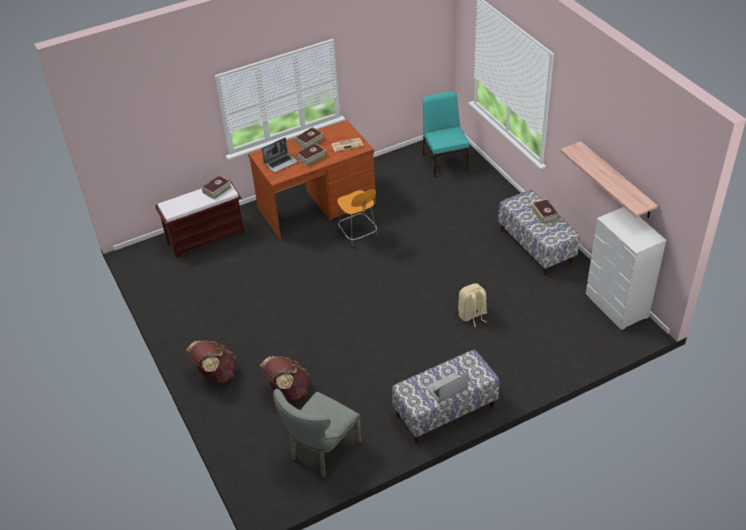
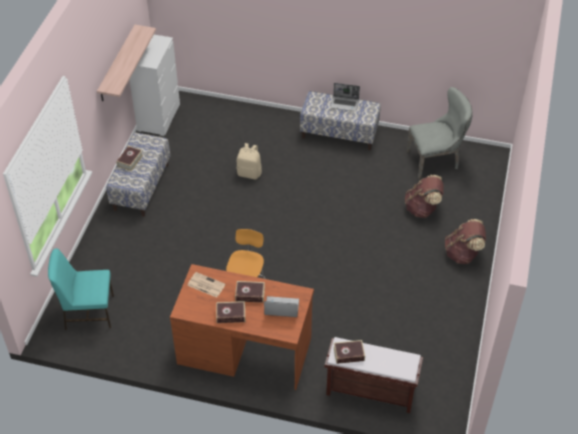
camera: 140 degrees left, 5 degrees up
turquoise chair [423,92,470,178] -> turquoise chair turned 60 degrees clockwise [48,248,114,330]

